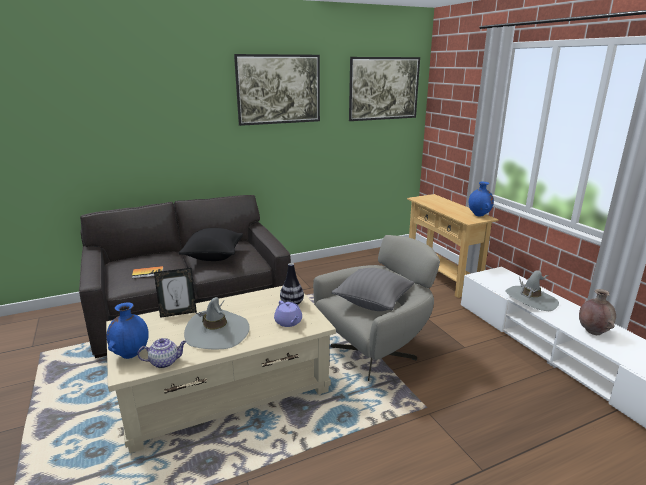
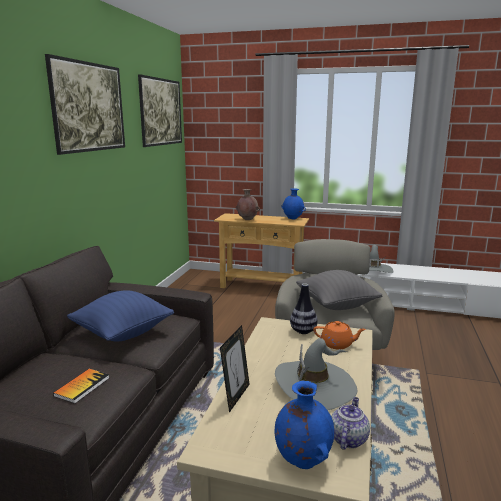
camera: 50 degrees left, 5 degrees down
black pillow [179,228,243,261] -> blue pillow [67,290,174,341]
purple teapot [274,300,302,327] -> orange teapot [313,321,366,350]
brown vase [579,289,616,335] -> brown vase moved to [235,189,260,220]

